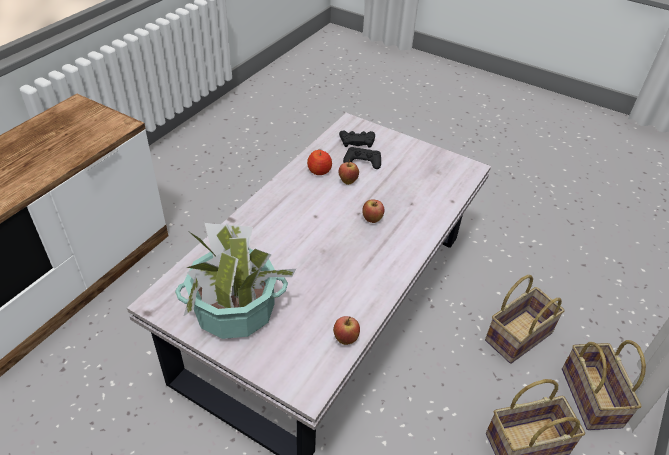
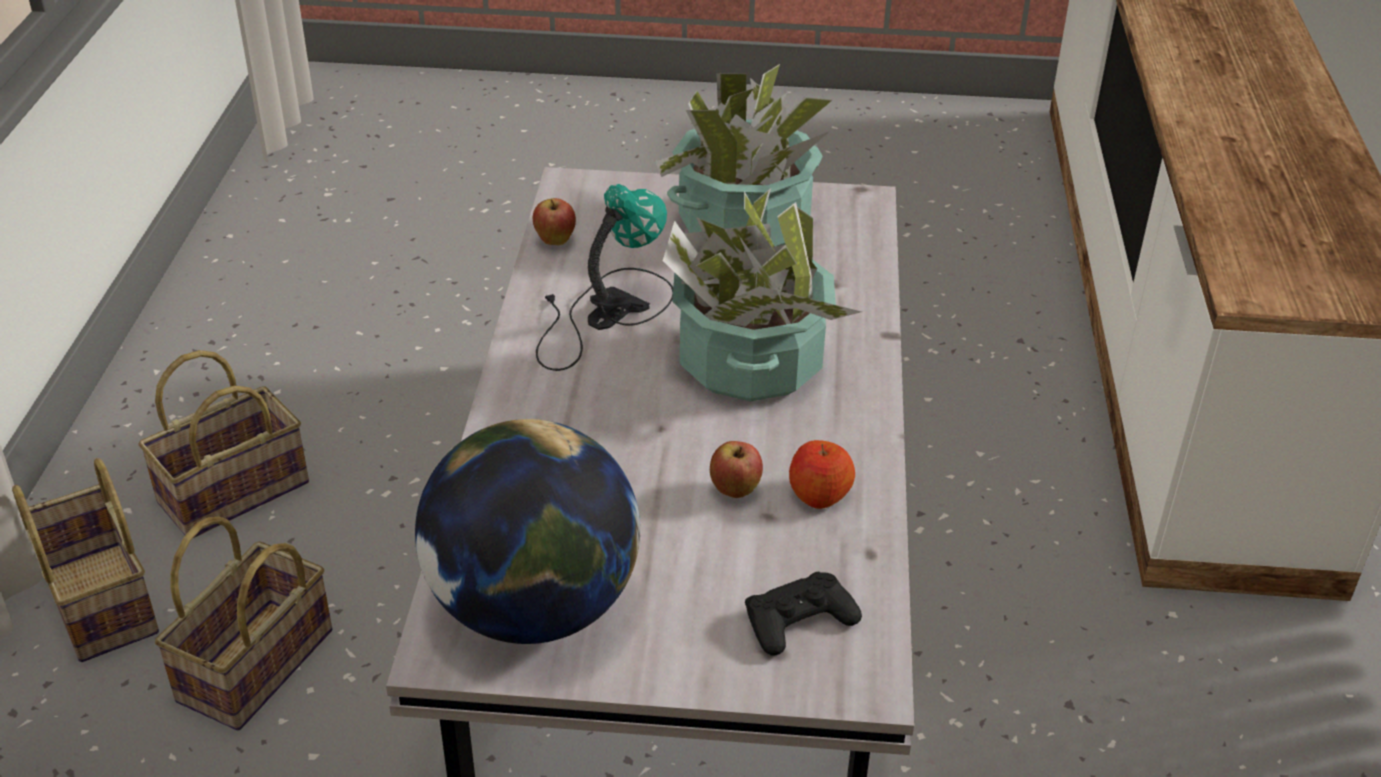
camera: 155 degrees right, 5 degrees down
black game controller [343,147,381,169] -> none
apple [362,199,384,223] -> none
none -> globe [415,419,640,644]
none -> table lamp [536,184,673,371]
none -> potted plant [663,188,862,402]

